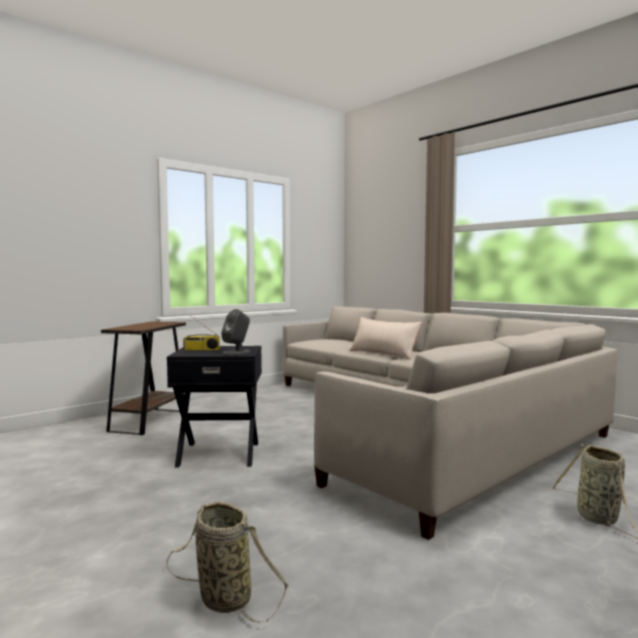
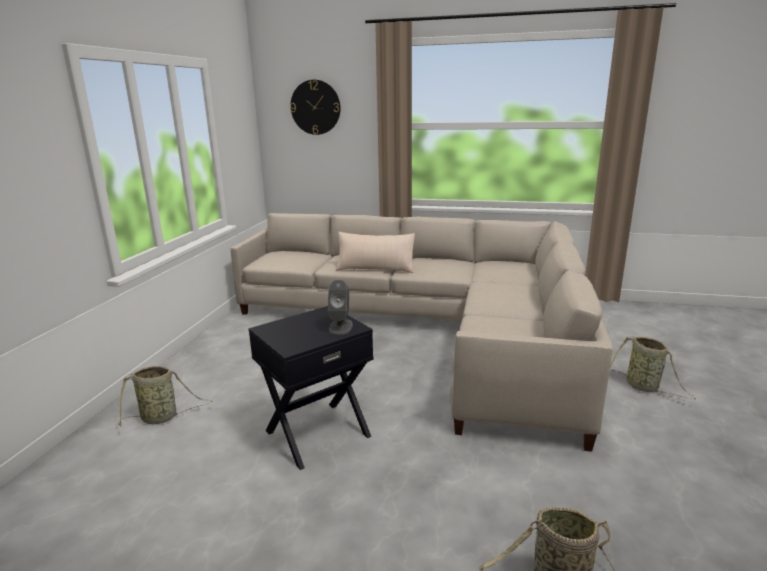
camera: 35 degrees left, 15 degrees up
brown side table [101,321,186,435] -> basket [118,366,213,427]
radio [183,316,220,350] -> none
none -> wall clock [290,80,341,135]

